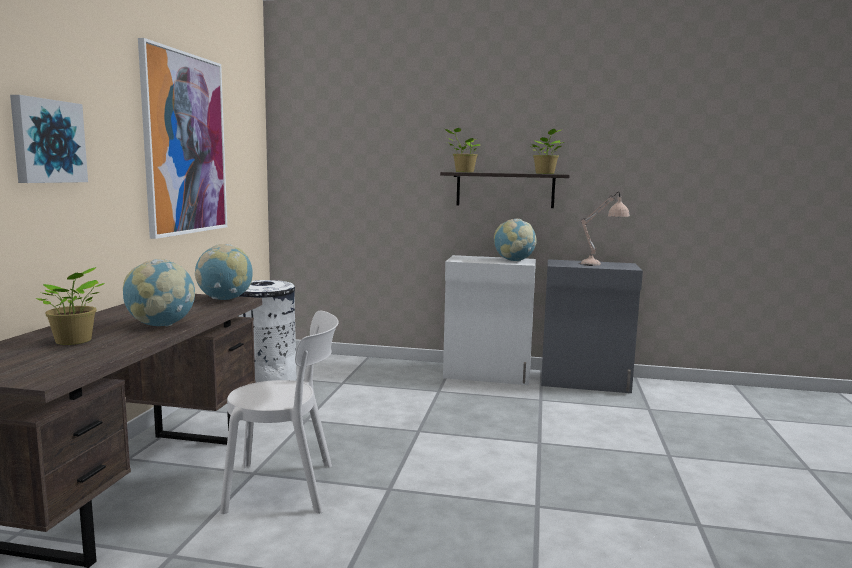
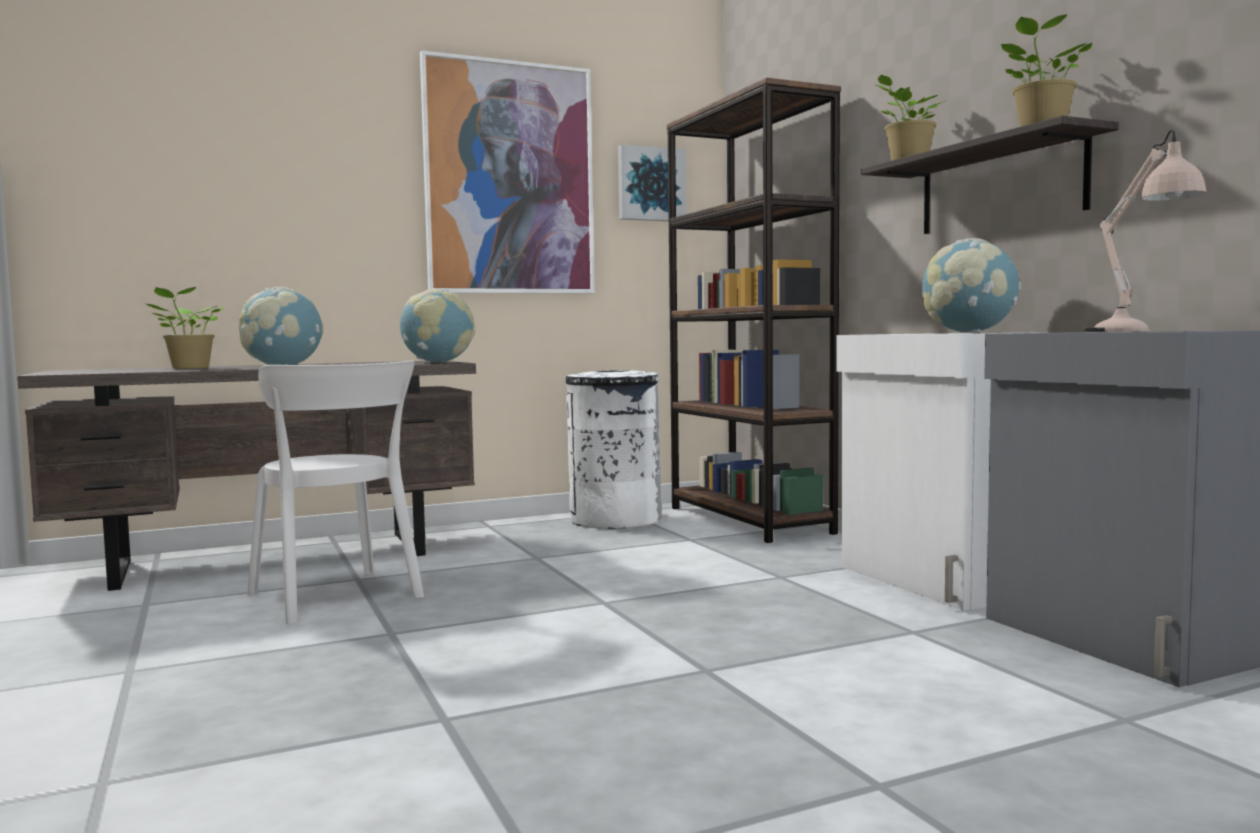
camera: 55 degrees right, 5 degrees down
picture [10,95,88,183] -> picture moved to [618,145,686,221]
none -> brown bookcase [667,78,841,543]

